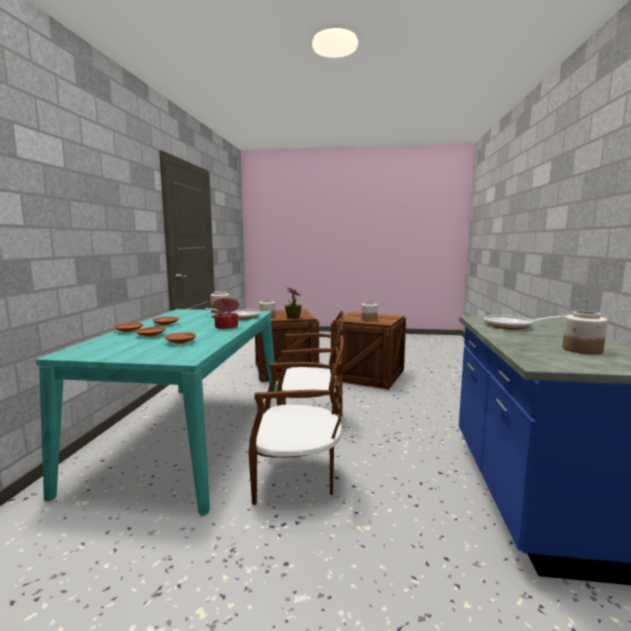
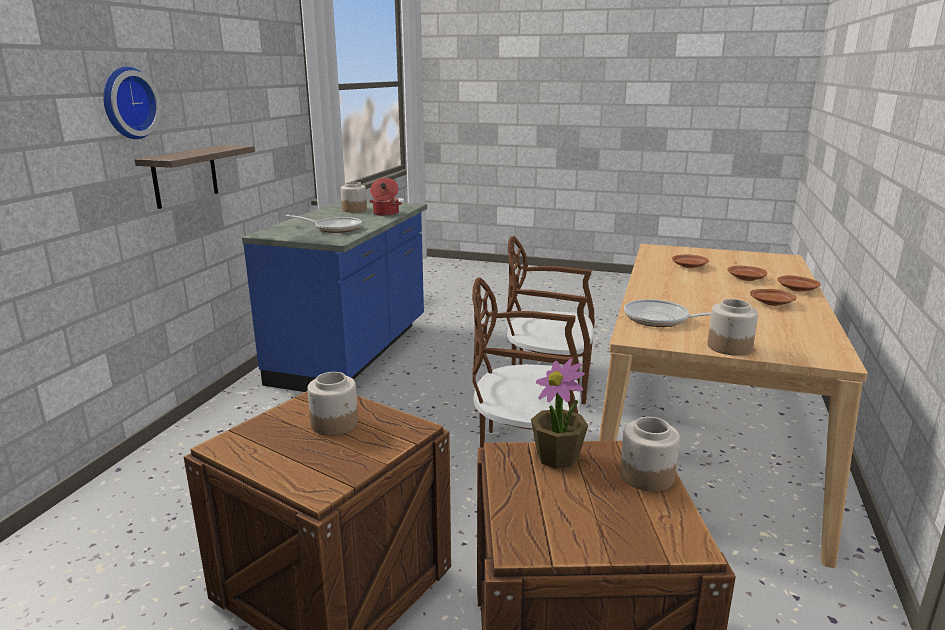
camera: 170 degrees left, 10 degrees up
turquoise dining table [36,309,277,515] -> beige dining table [599,244,868,568]
cooking pot [211,298,242,329] -> cooking pot moved to [369,178,402,216]
none -> wall clock [103,67,161,139]
none -> shelf [135,145,255,209]

